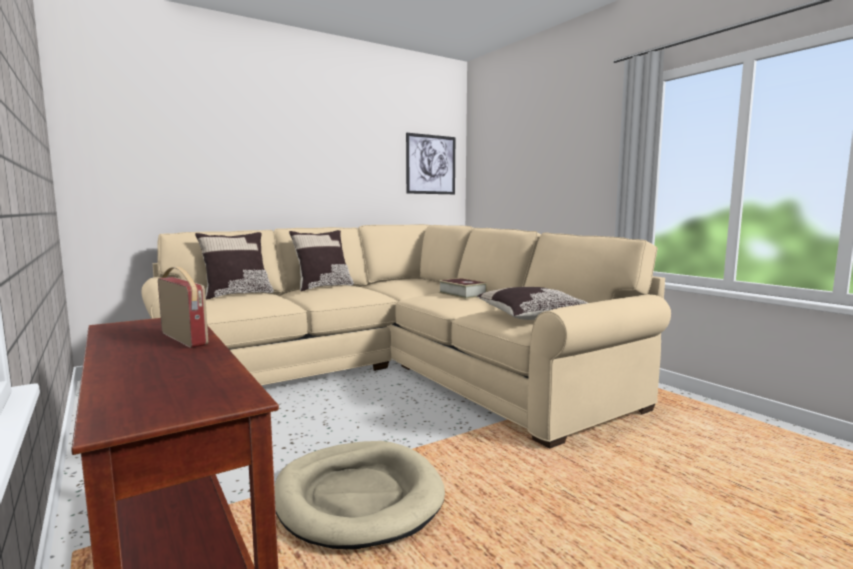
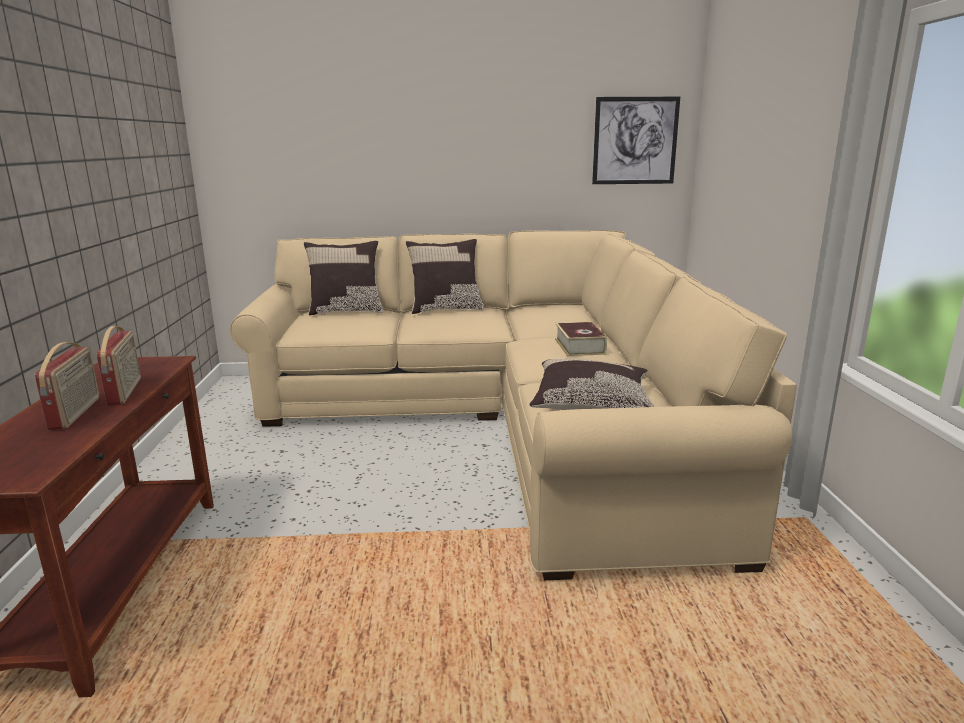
camera: 30 degrees right, 10 degrees up
beige dog bed [274,441,445,550] -> none
none -> radio [35,342,99,430]

